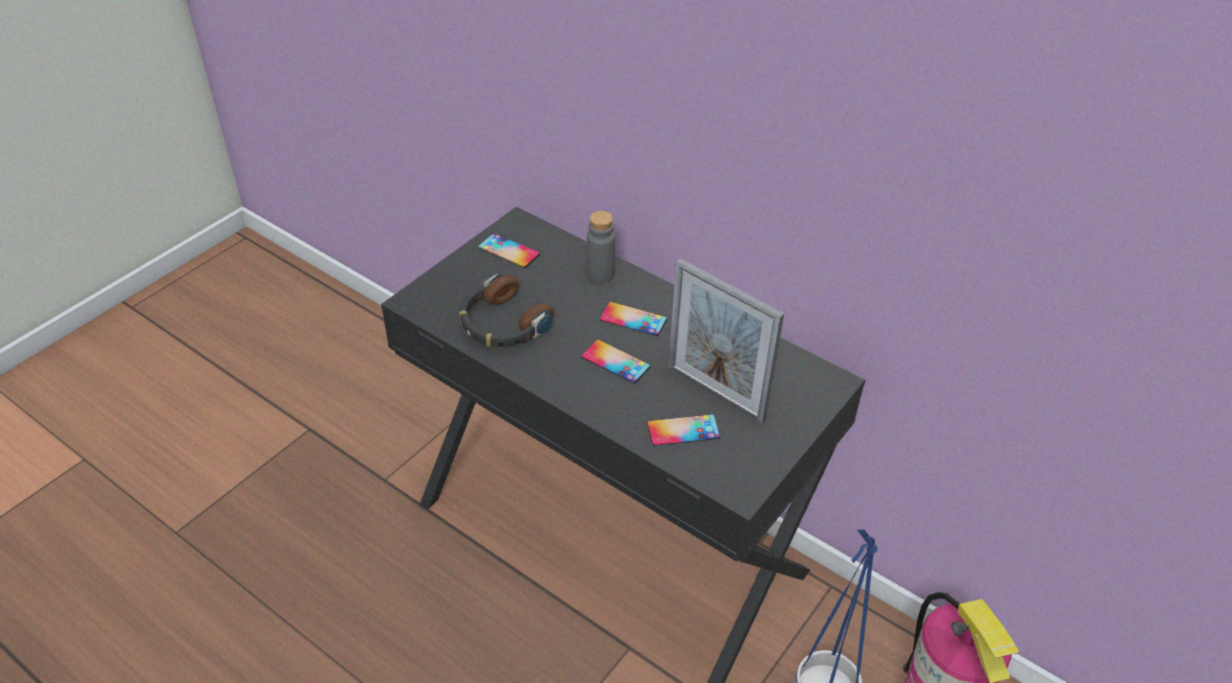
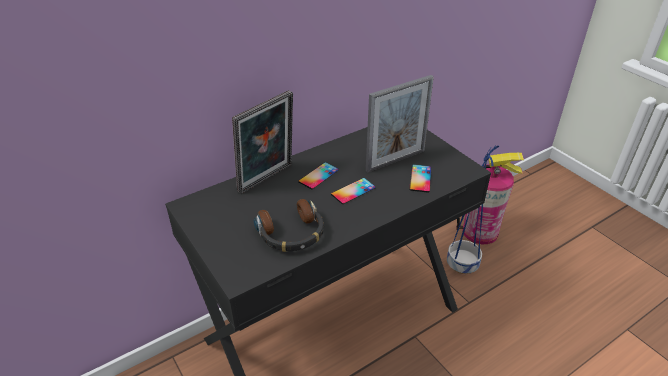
camera: 70 degrees left, 5 degrees down
phone [478,233,540,268] -> none
grey bottle [587,211,615,283] -> picture frame [232,90,293,194]

